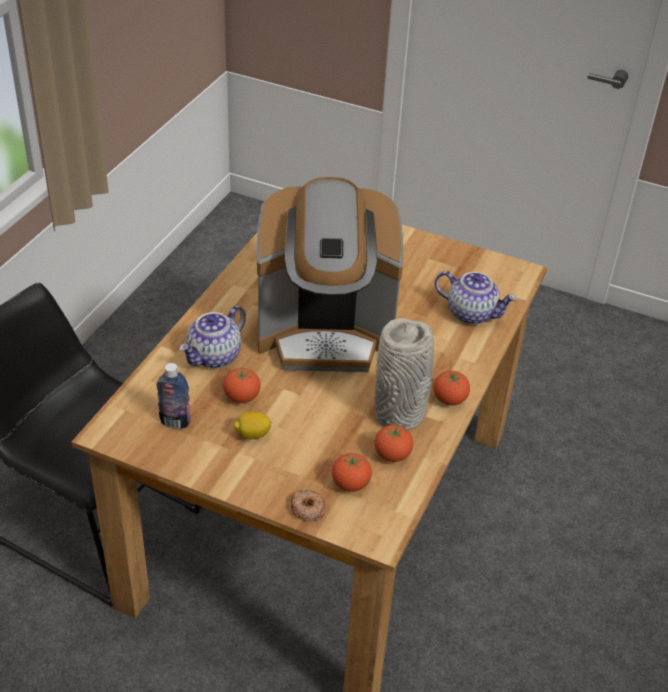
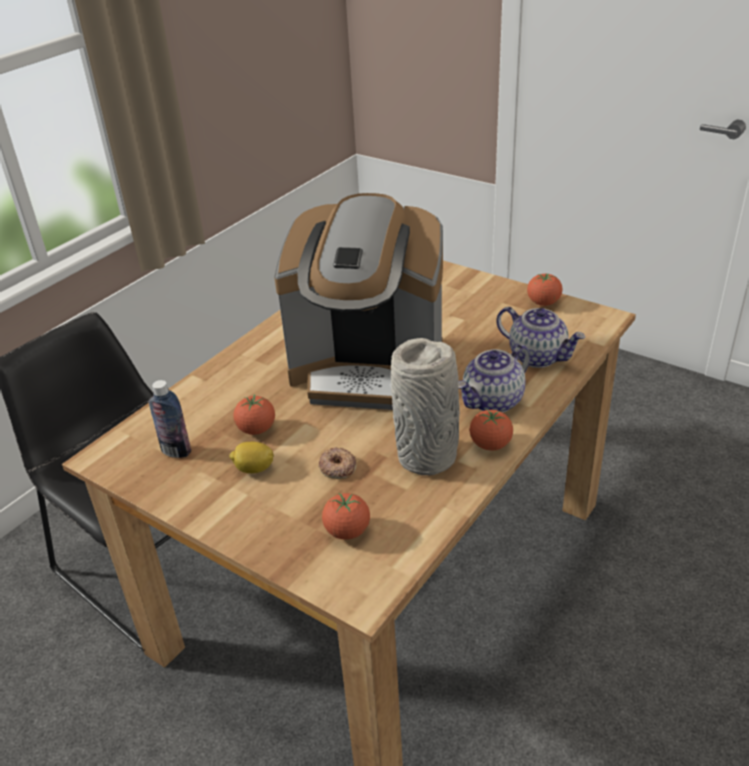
camera: 15 degrees right, 5 degrees down
teapot [179,306,246,368] -> teapot moved to [459,344,530,413]
donut [291,489,326,521] -> donut moved to [318,447,356,479]
tomato [374,425,413,462] -> tomato moved to [527,273,563,306]

